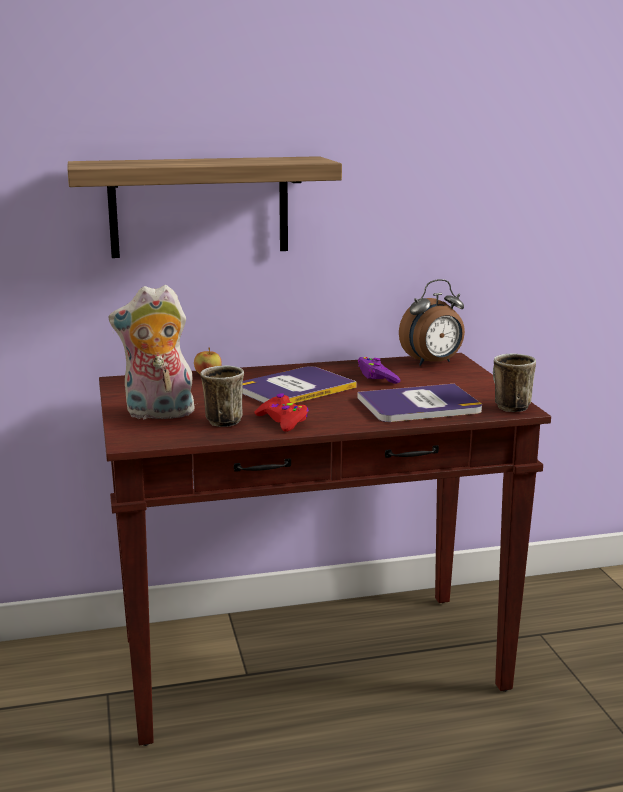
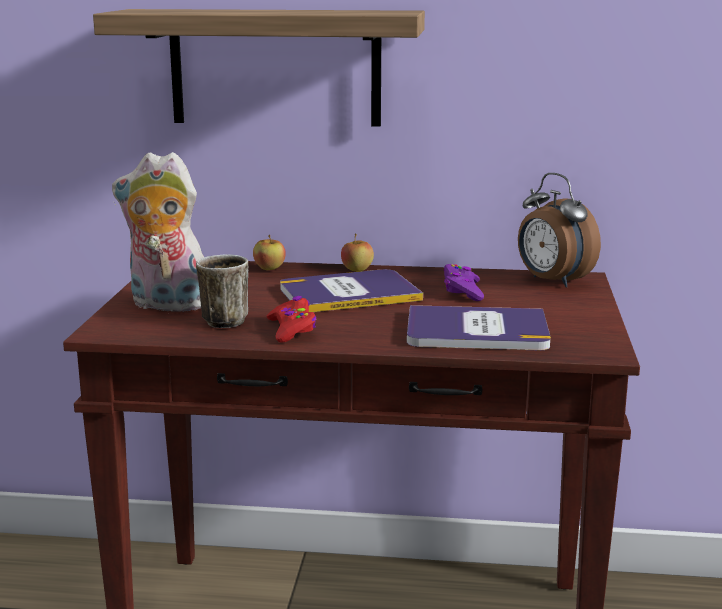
camera: 20 degrees right, 0 degrees up
alarm clock [399,279,465,366] -> alarm clock turned 60 degrees clockwise [518,173,601,287]
mug [493,353,536,412] -> none
none -> apple [341,233,374,272]

